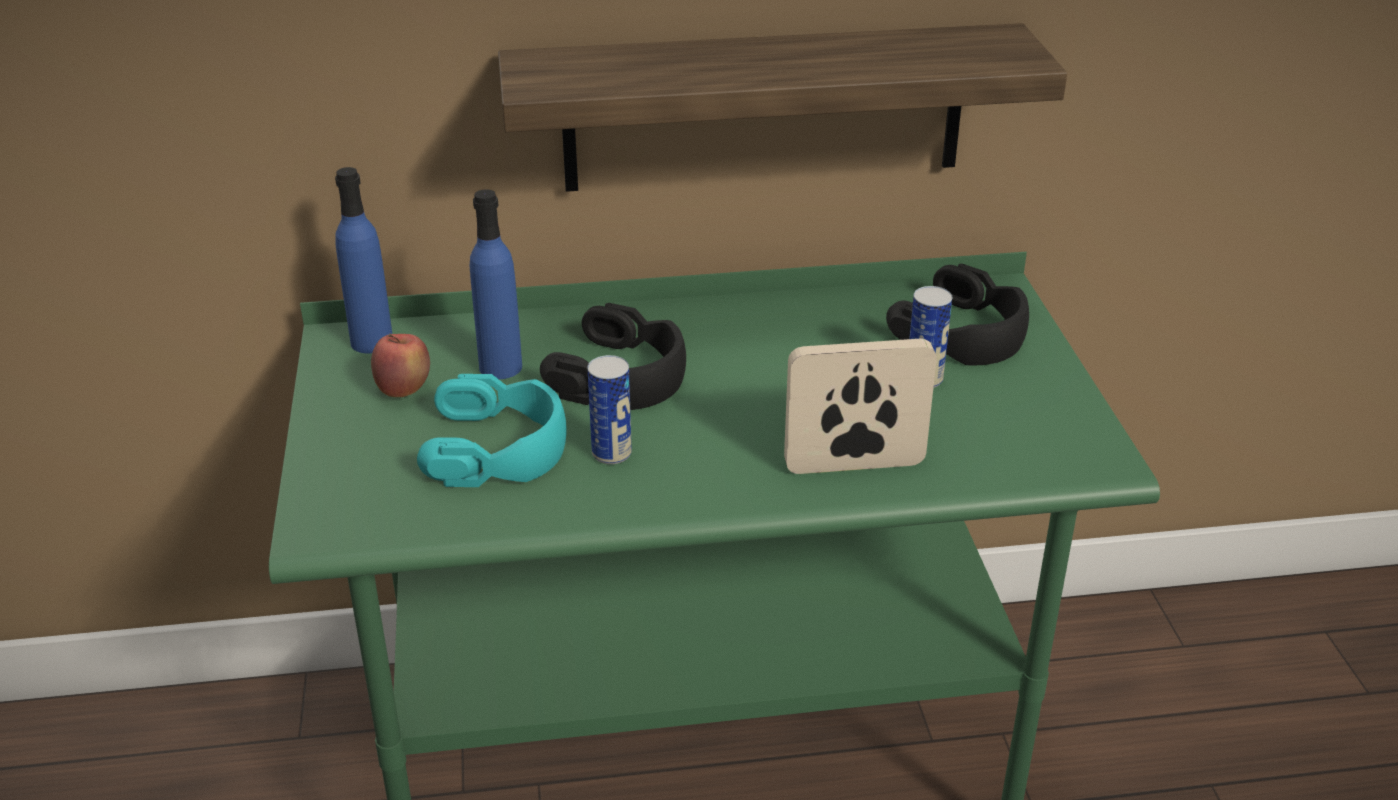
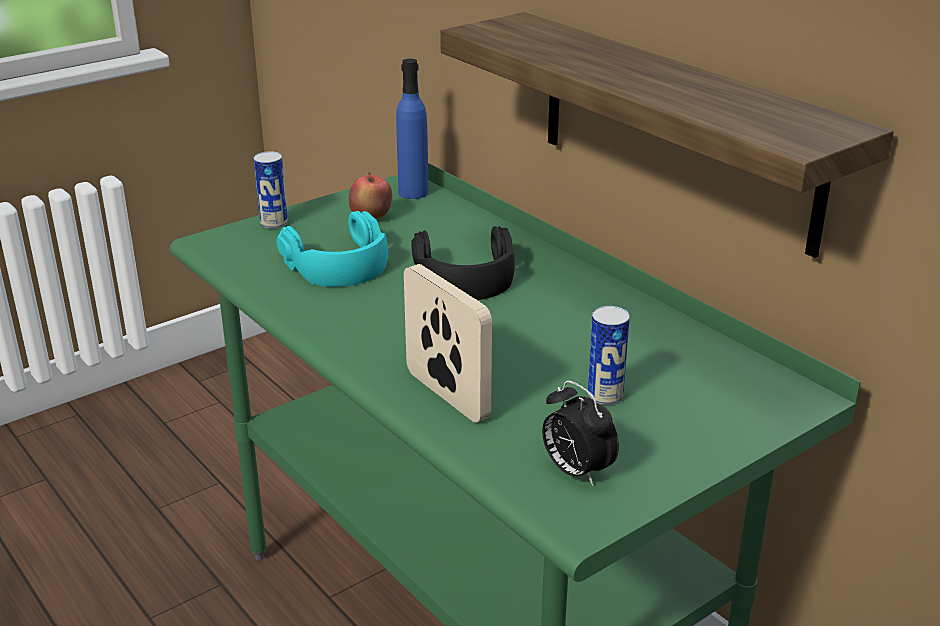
camera: 60 degrees right, 5 degrees down
blue bottle [470,189,522,379] -> none
can [587,355,632,464] -> can moved to [254,151,288,229]
black headphones [886,264,1029,365] -> none
none -> alarm clock [542,380,619,486]

